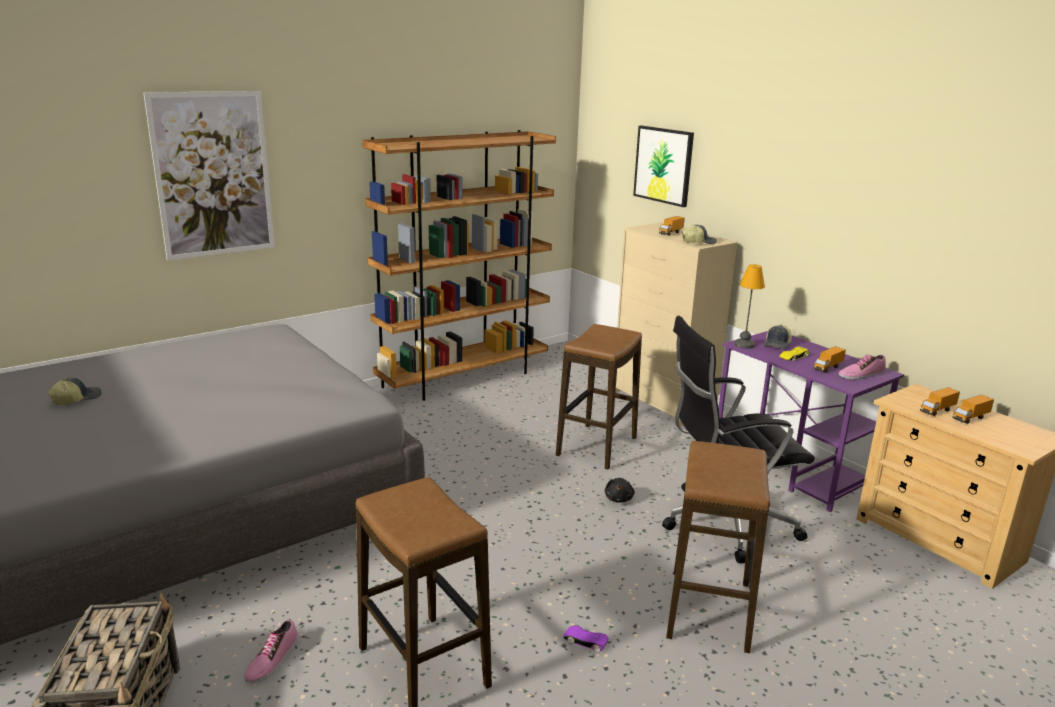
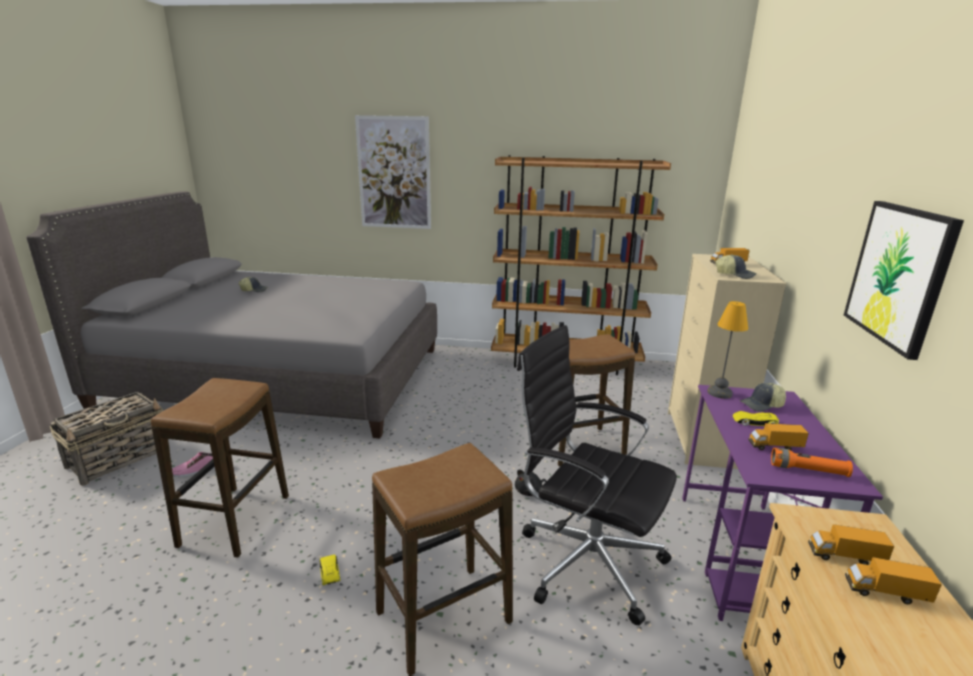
camera: 45 degrees right, 0 degrees up
purple toy car [563,625,609,652] -> yellow toy car [319,555,340,585]
picture [633,126,694,207] -> picture moved to [844,201,964,360]
shoe [839,355,886,380] -> orange flashlight [771,448,853,477]

